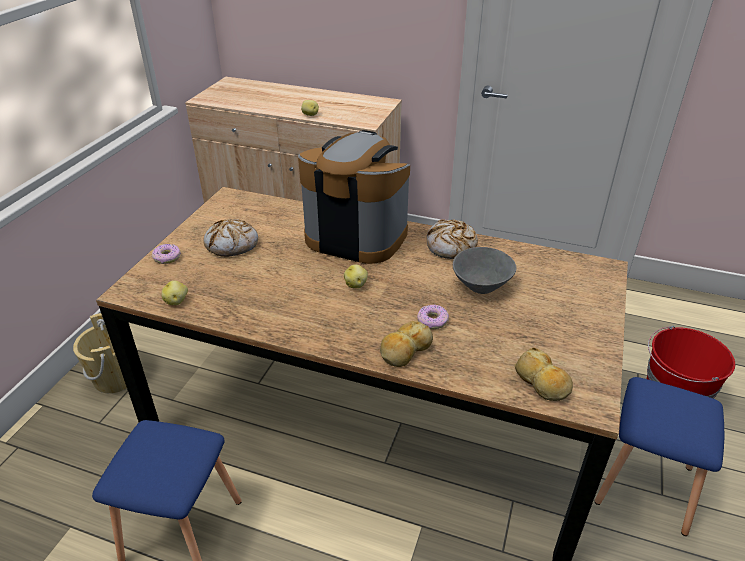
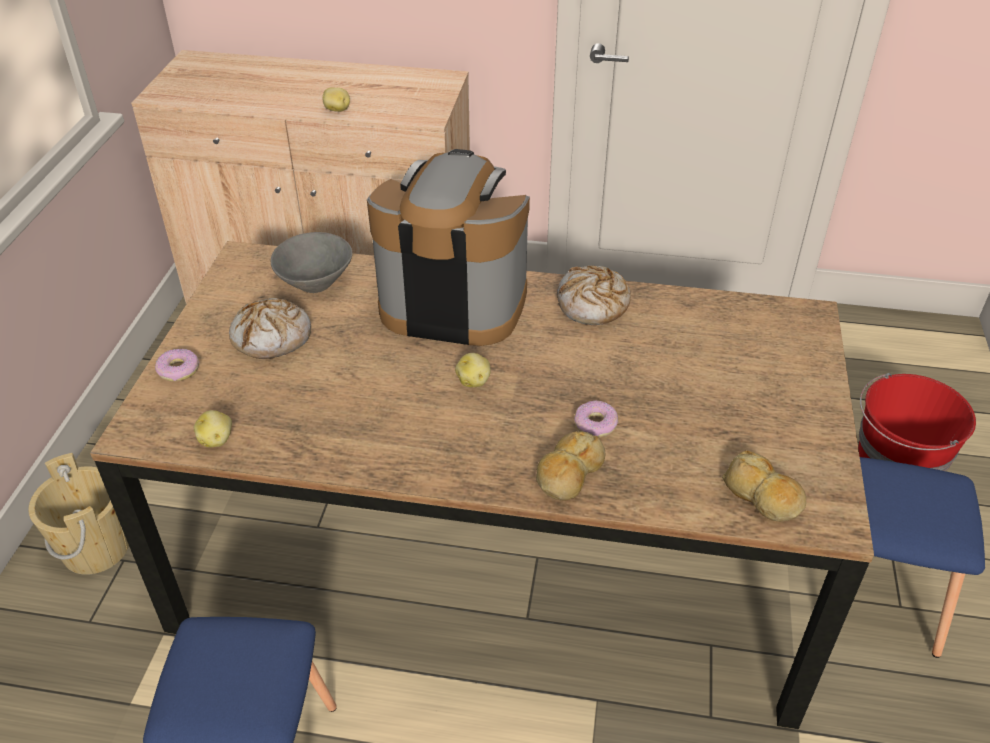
camera: 10 degrees left, 5 degrees up
grey bowl [453,247,516,294] -> grey bowl moved to [271,232,352,293]

